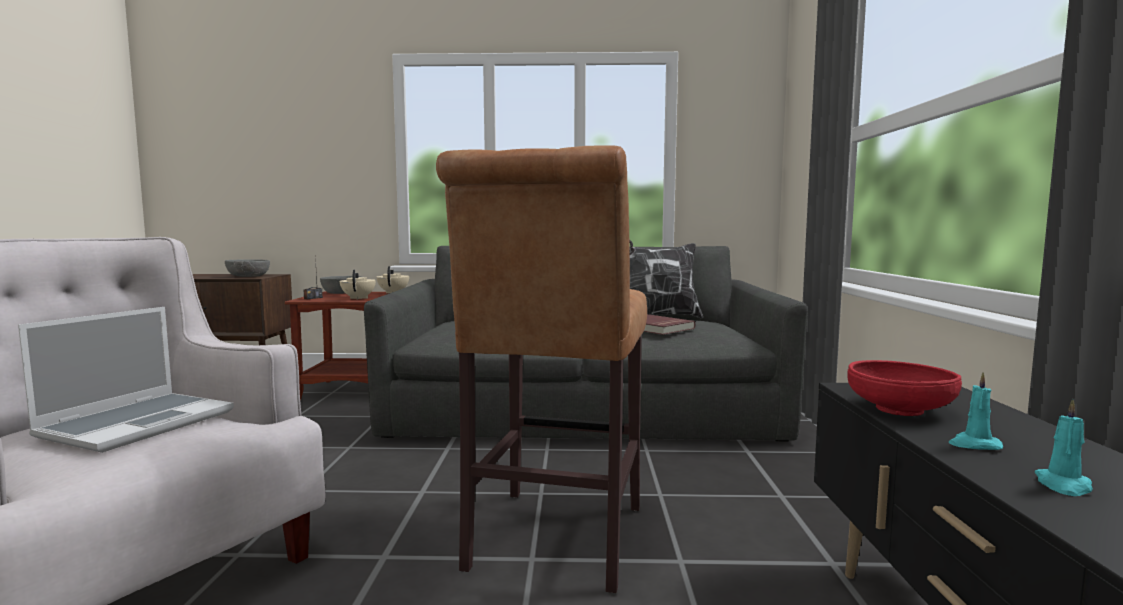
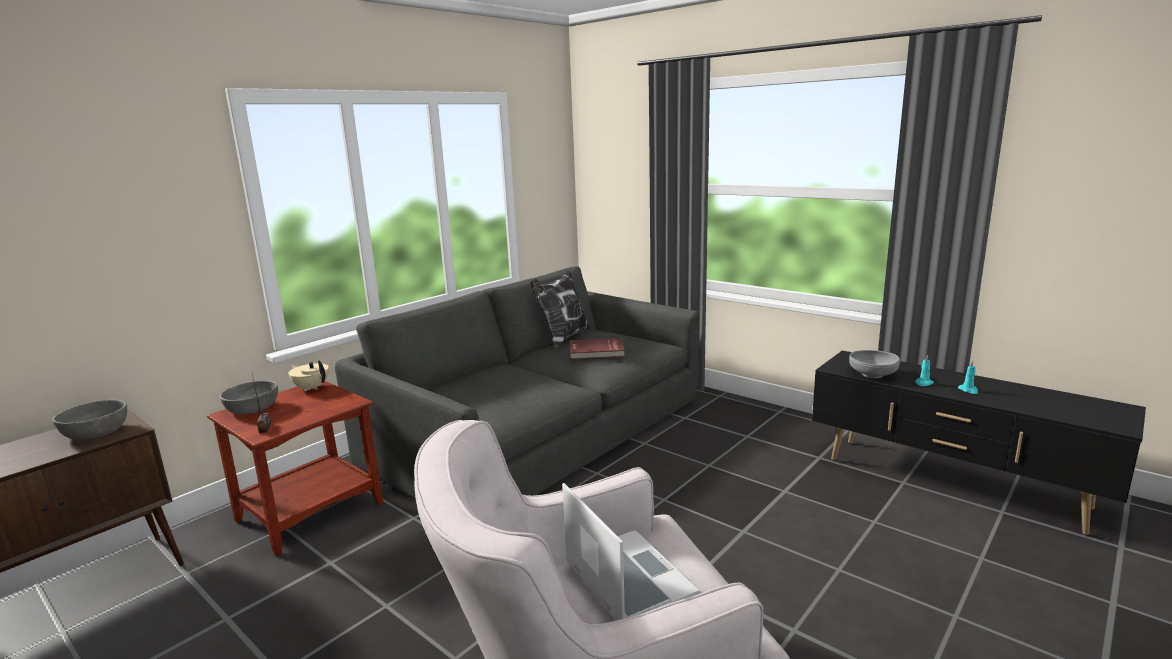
camera: 50 degrees left, 10 degrees up
beige teapot [340,270,376,300] -> none
brown stool [436,145,647,593] -> none
red bowl [847,360,962,416] -> grey bowl [849,350,900,378]

